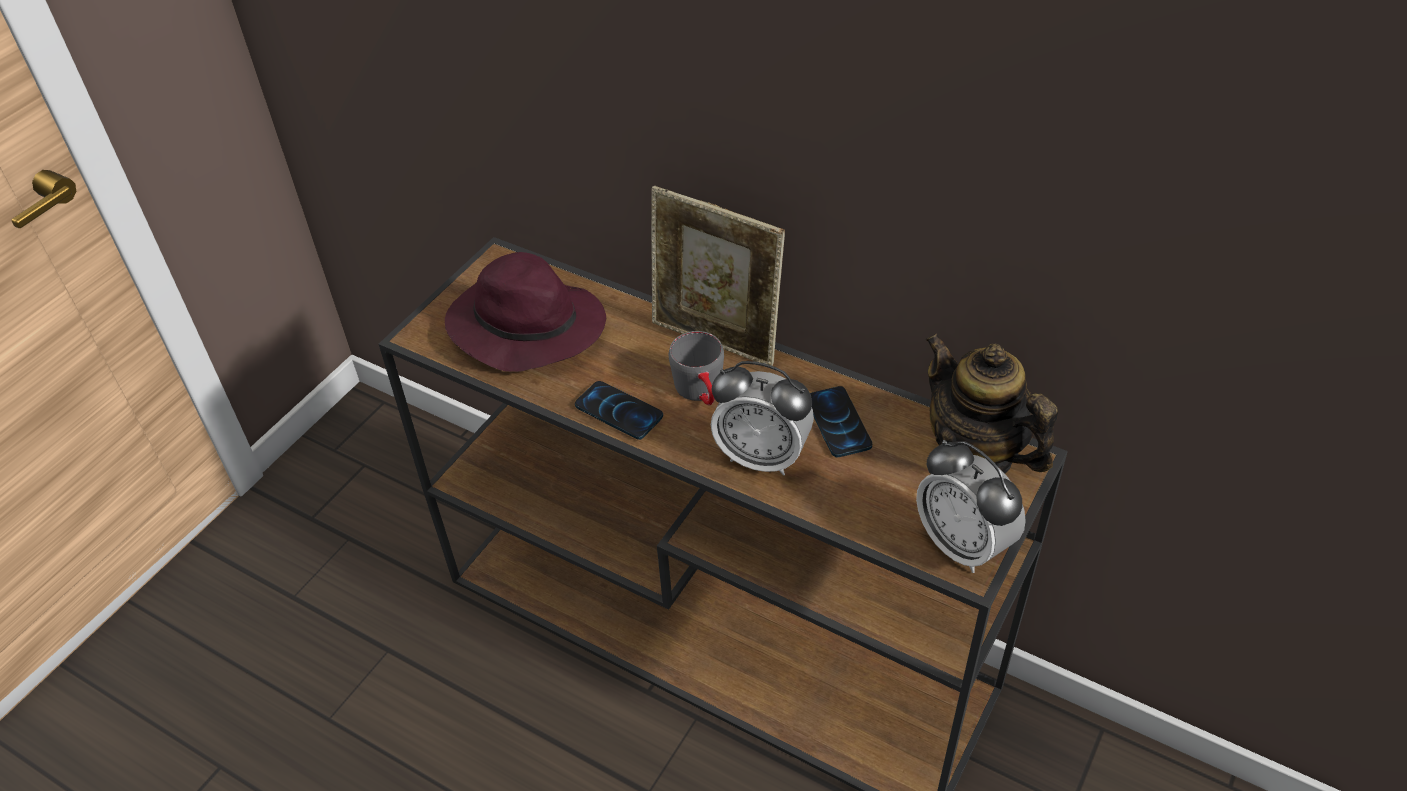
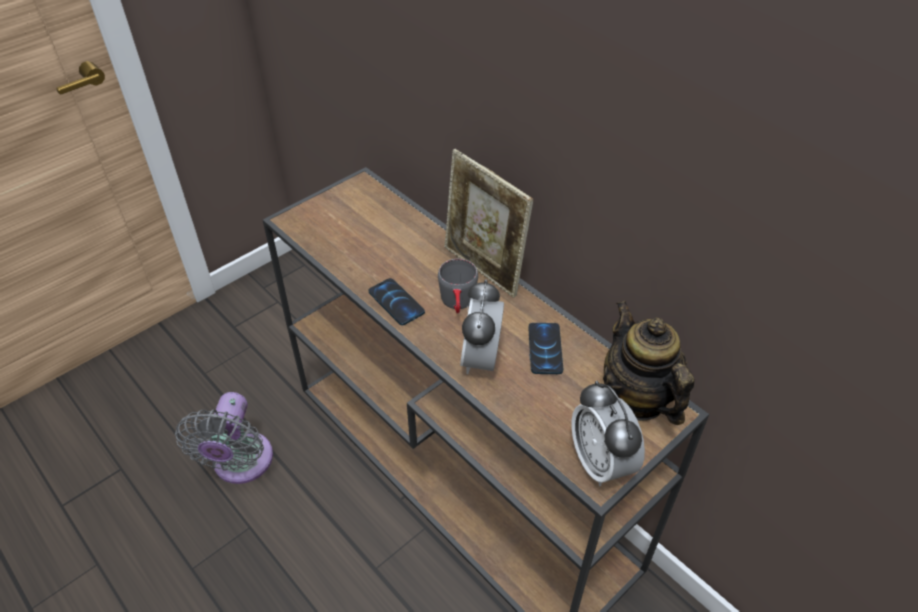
camera: 15 degrees right, 0 degrees up
purple hat [445,252,606,372] -> none
alarm clock [711,361,814,476] -> alarm clock turned 60 degrees clockwise [460,279,504,374]
none -> grey fan [175,392,273,484]

